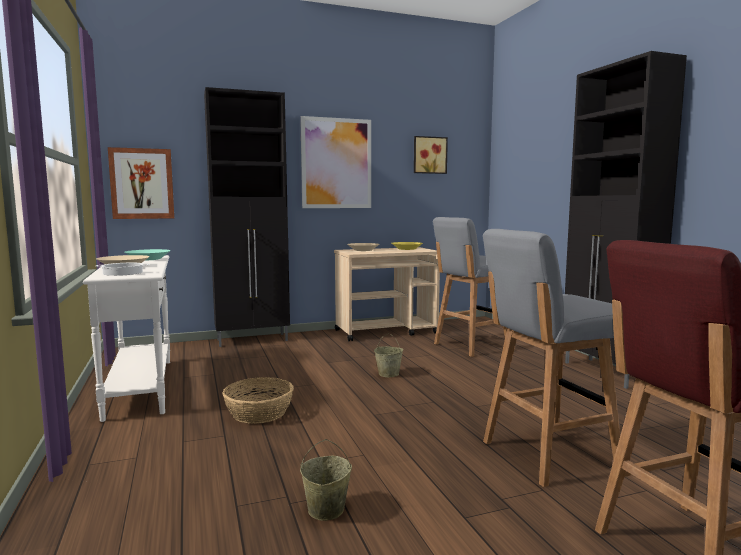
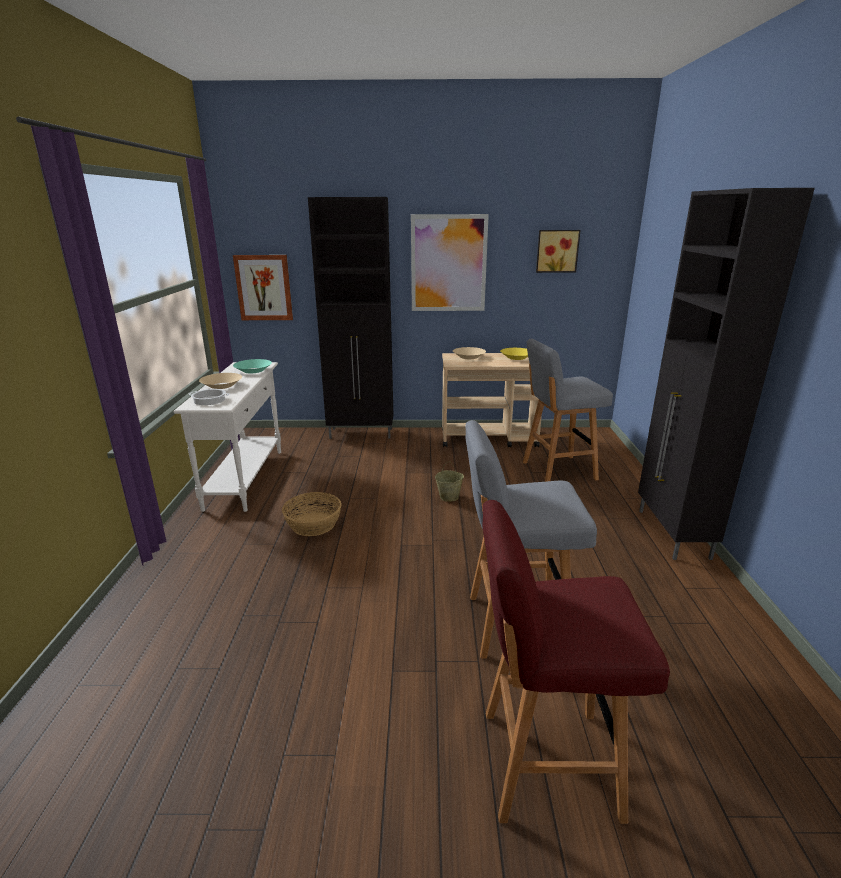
camera: 20 degrees right, 15 degrees up
beige bucket [300,439,352,521] -> none

